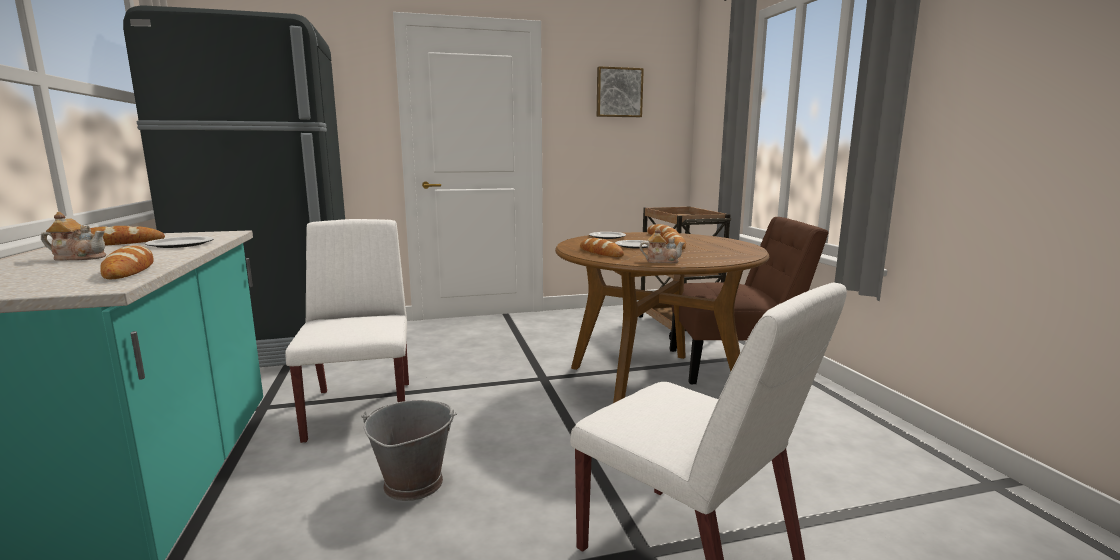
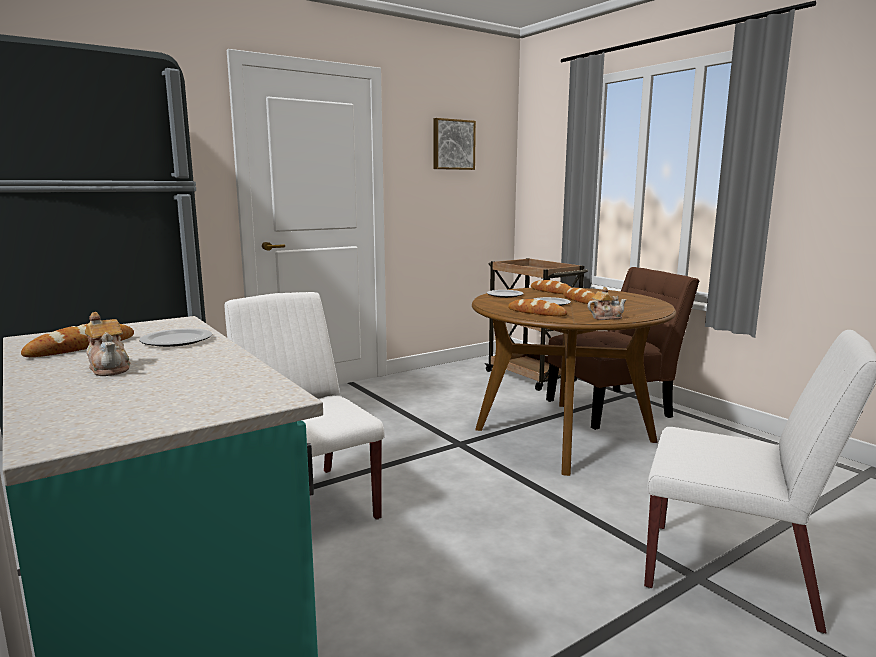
camera: 20 degrees left, 0 degrees up
teapot [41,212,106,261] -> teapot turned 75 degrees clockwise [85,312,131,376]
bread [100,245,154,279] -> none
grey bucket [361,400,457,501] -> none

